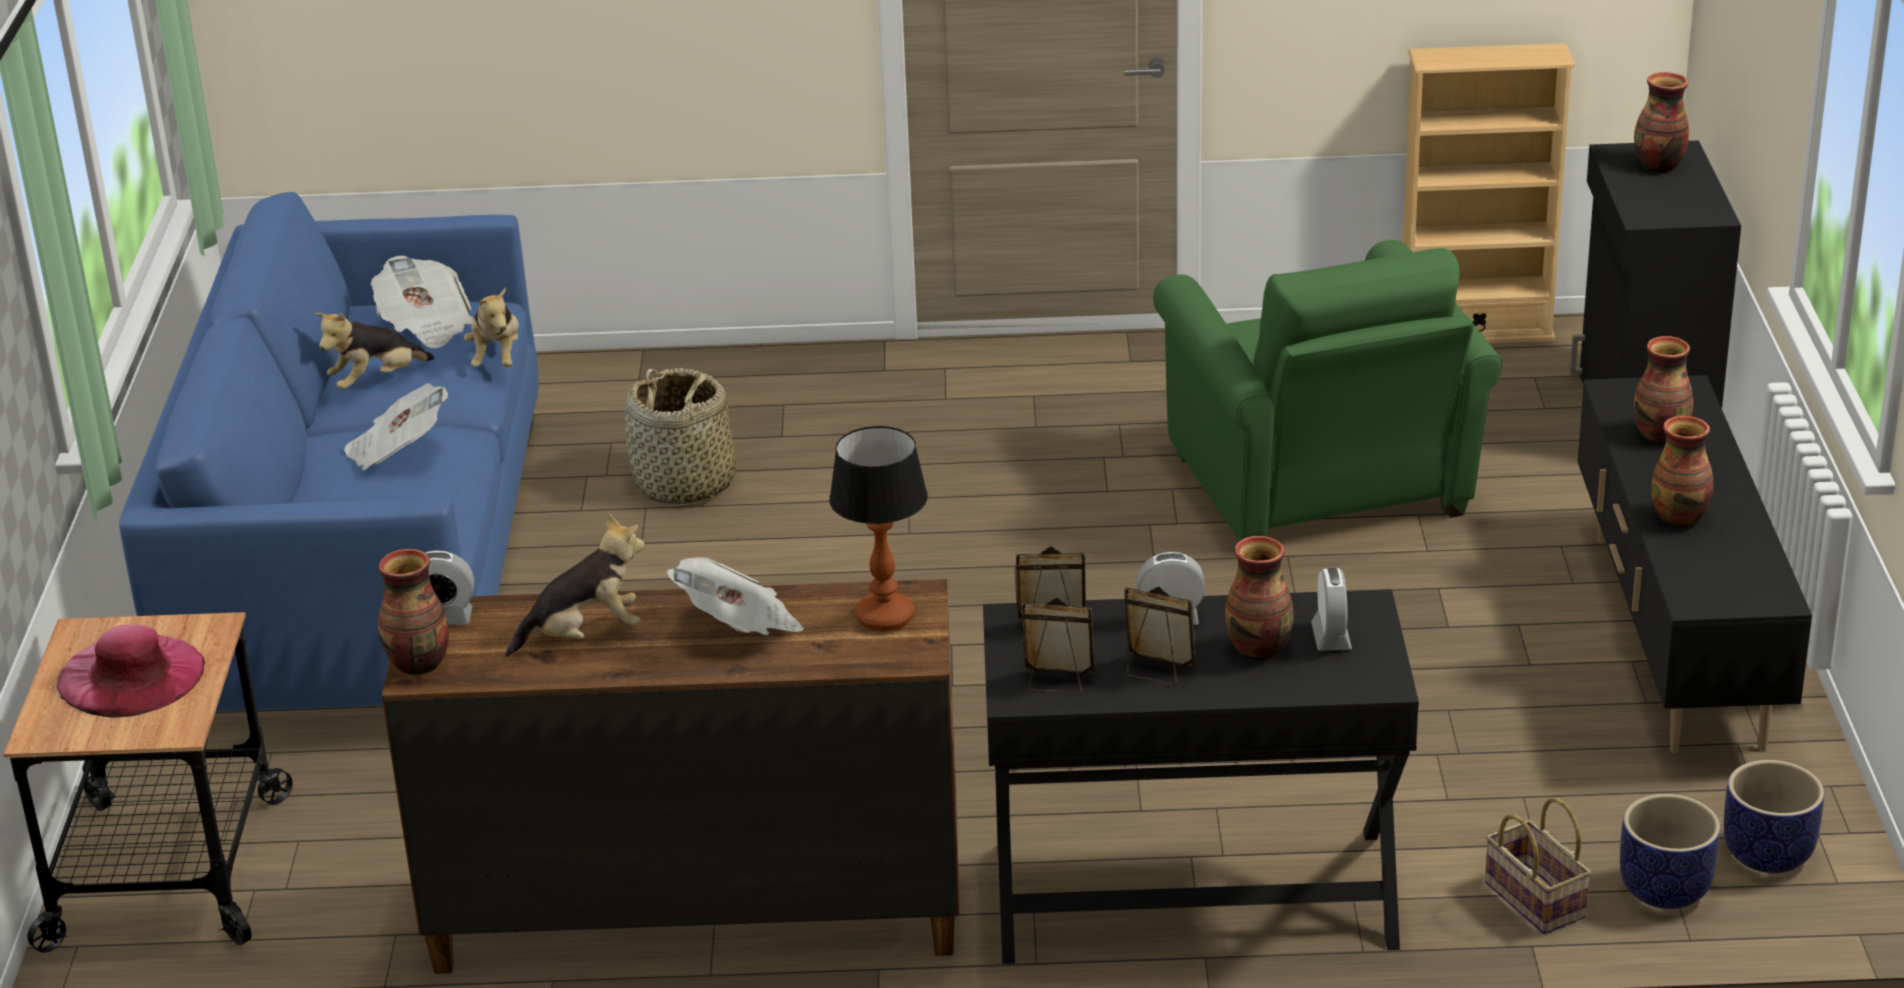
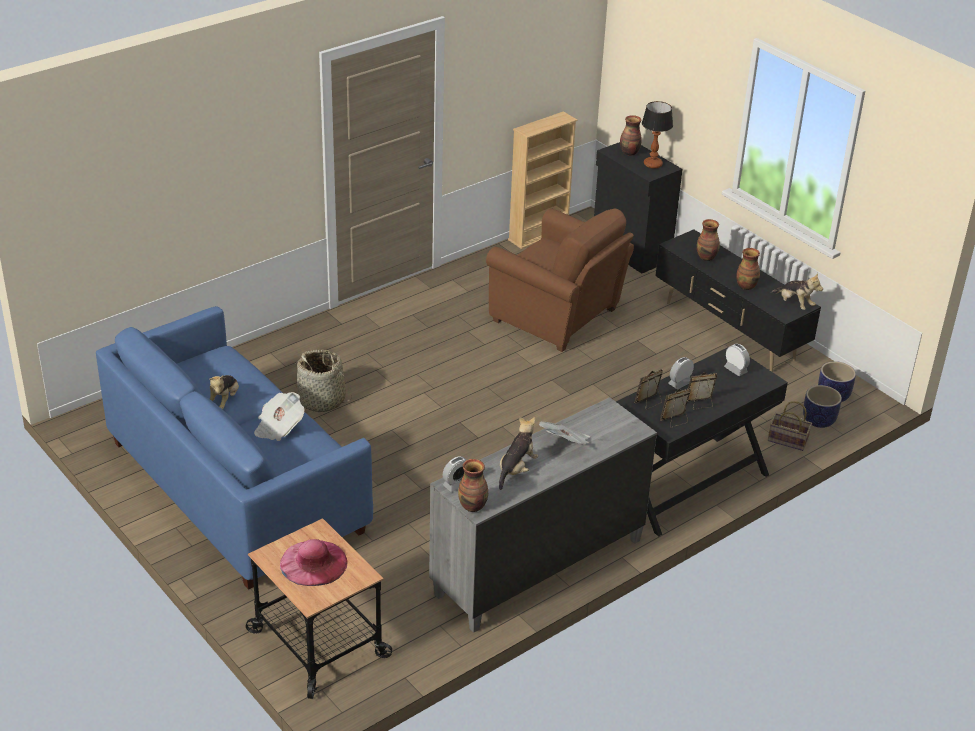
camera: 40 degrees left, 5 degrees up
newspaper [371,255,473,348] -> none
brown dresser [382,579,959,974] -> grey dresser [429,397,657,633]
plush toy [464,287,519,367] -> plush toy moved to [770,273,823,310]
table lamp [829,426,928,631] -> table lamp moved to [642,101,673,168]
green armchair [1153,240,1502,541] -> brown armchair [486,209,634,352]
vase [1225,536,1294,660] -> none

